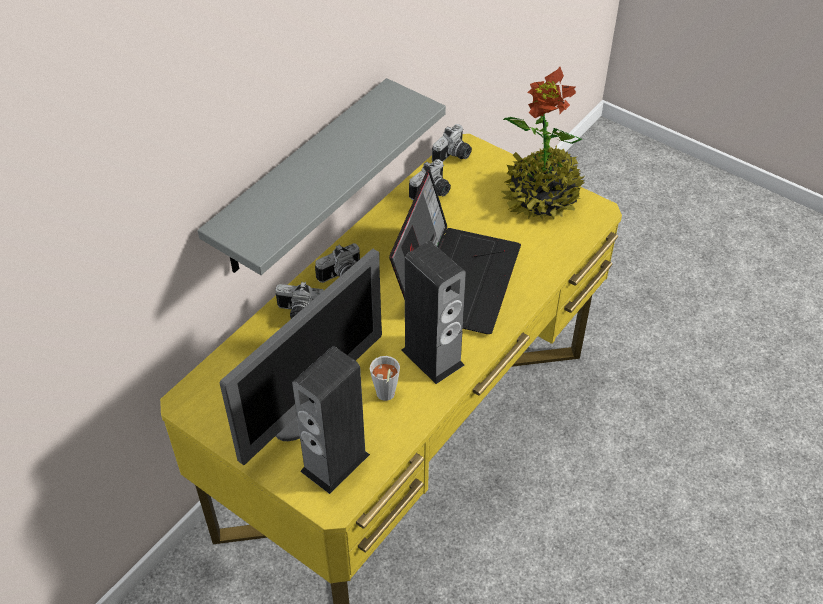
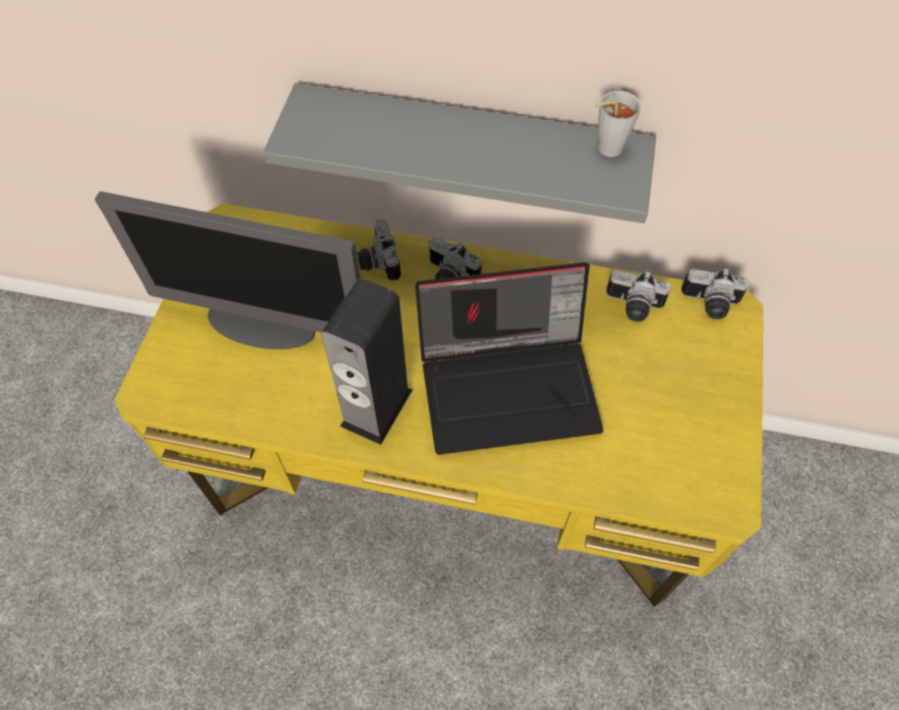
camera: 65 degrees right, 10 degrees up
speaker [292,346,370,494] -> none
grey cup [370,356,400,401] -> grey cup moved to [595,91,641,157]
potted plant [501,67,585,220] -> none

